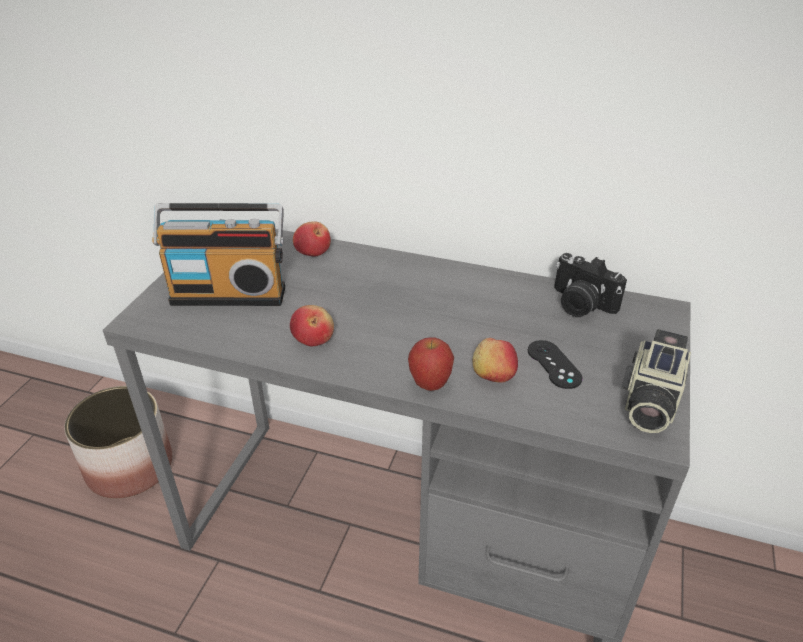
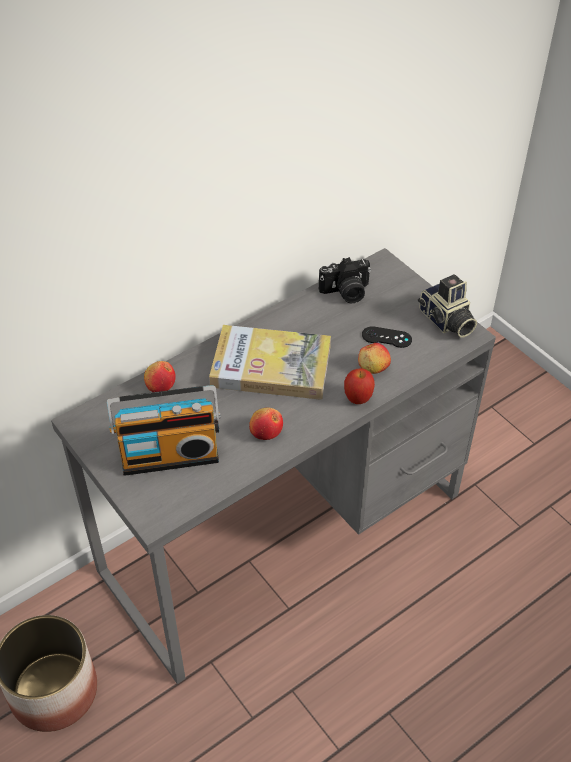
camera: 55 degrees left, 10 degrees up
radio [152,203,285,306] -> radio turned 45 degrees clockwise [107,385,221,476]
none -> book [209,325,331,400]

